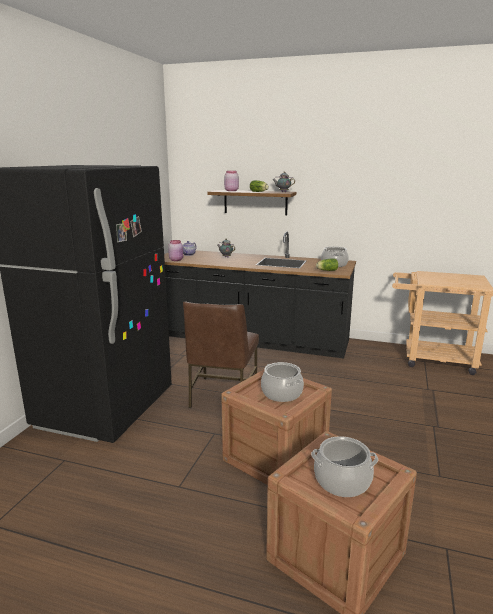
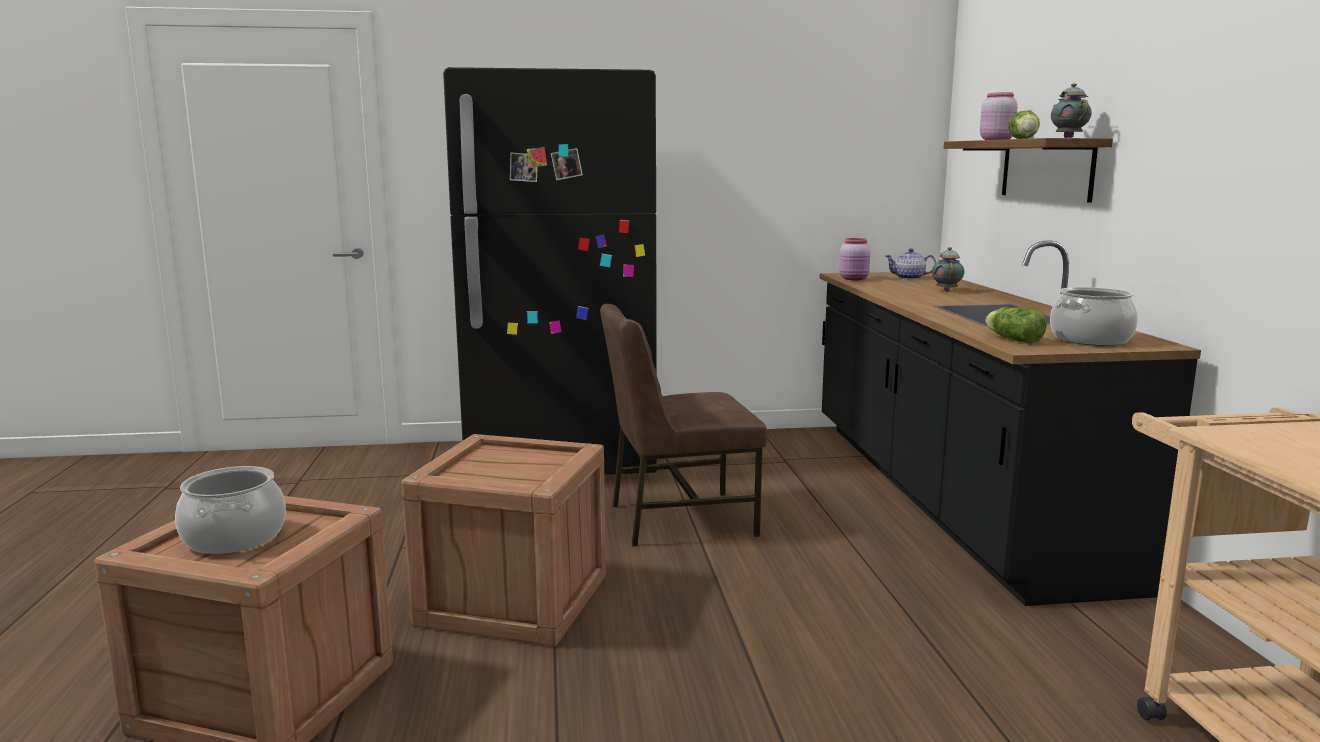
camera: 65 degrees right, 5 degrees down
cooking pot [261,362,304,402] -> none

